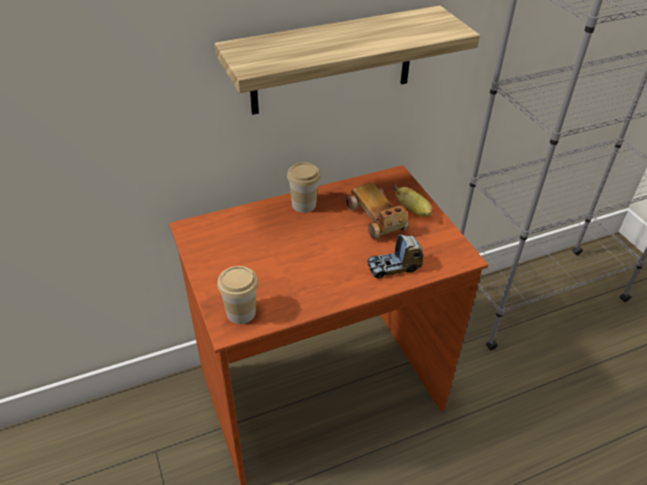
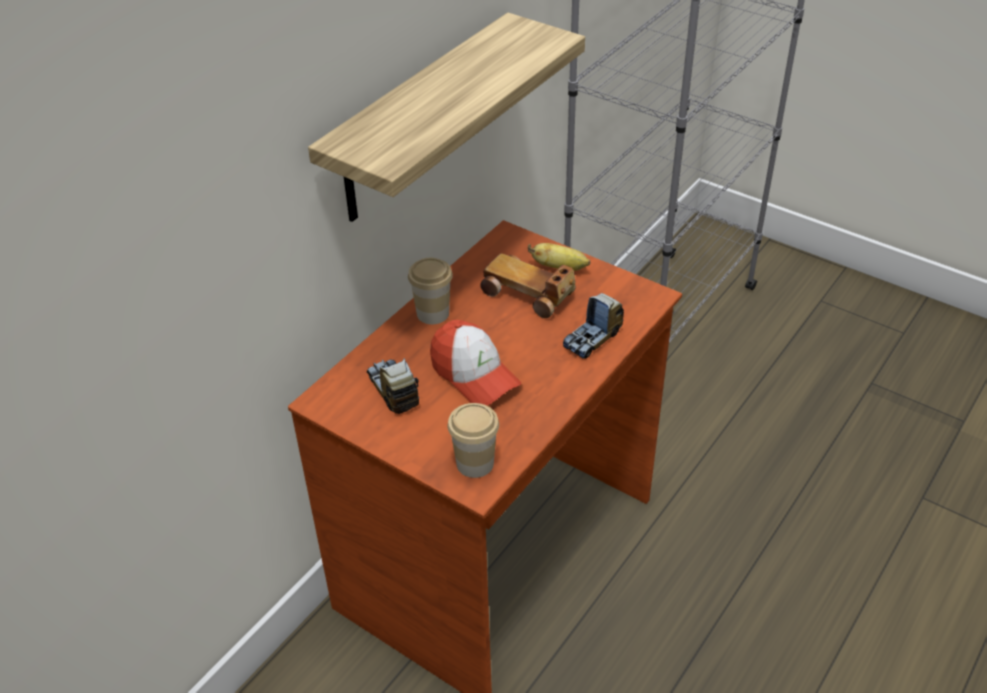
camera: 30 degrees left, 0 degrees up
none -> toy truck [367,358,419,414]
none -> cap [430,320,521,405]

